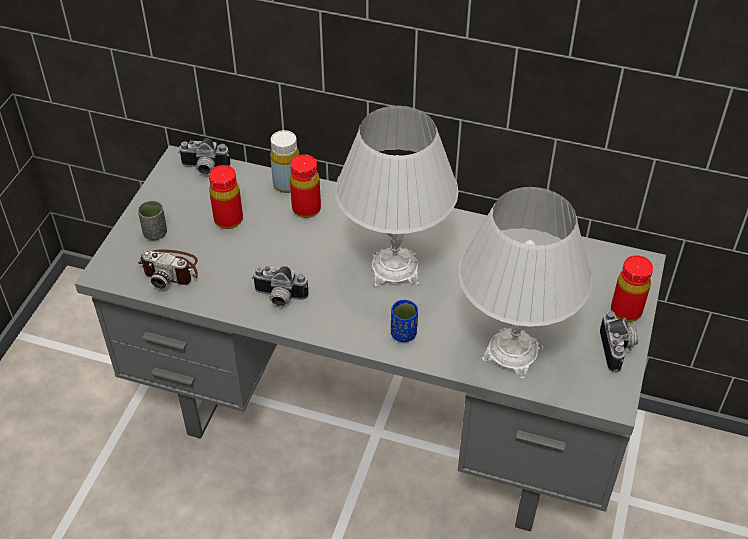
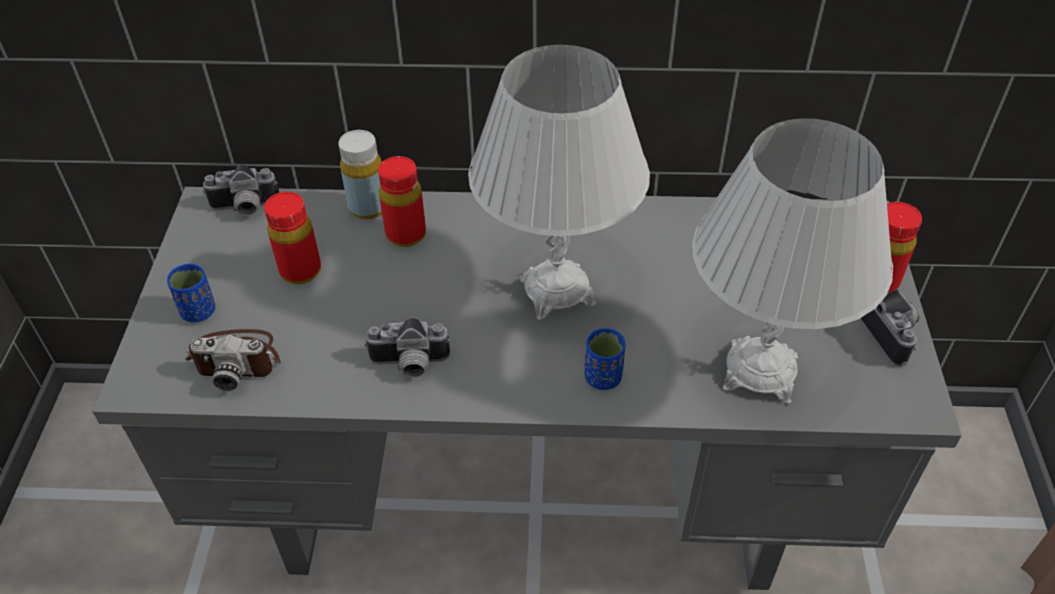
camera: 15 degrees left, 0 degrees up
grey cup [138,201,167,240] -> blue cup [167,263,215,322]

